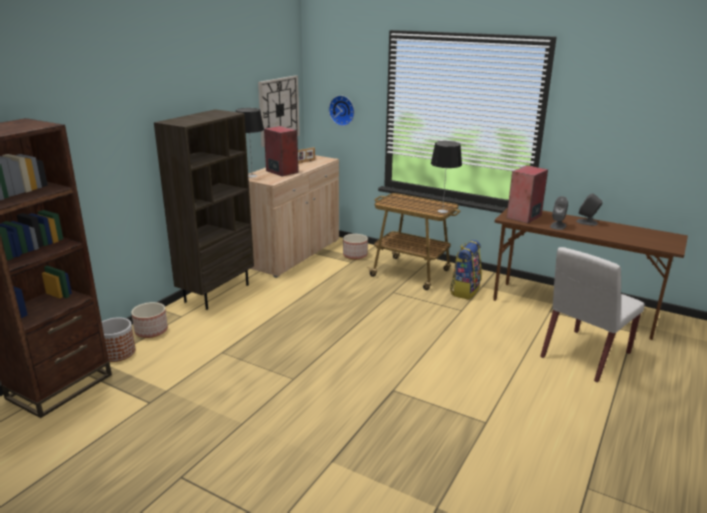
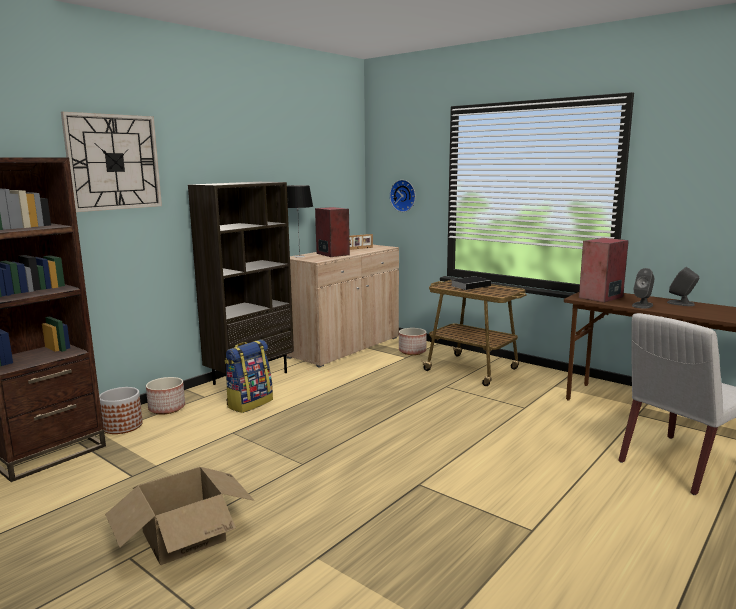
camera: 10 degrees right, 10 degrees down
wall clock [258,75,300,147] -> wall clock moved to [61,112,162,212]
table lamp [431,141,462,213] -> none
backpack [450,240,482,300] -> backpack moved to [224,340,273,413]
none -> cardboard box [105,467,255,565]
none -> book [452,276,491,290]

